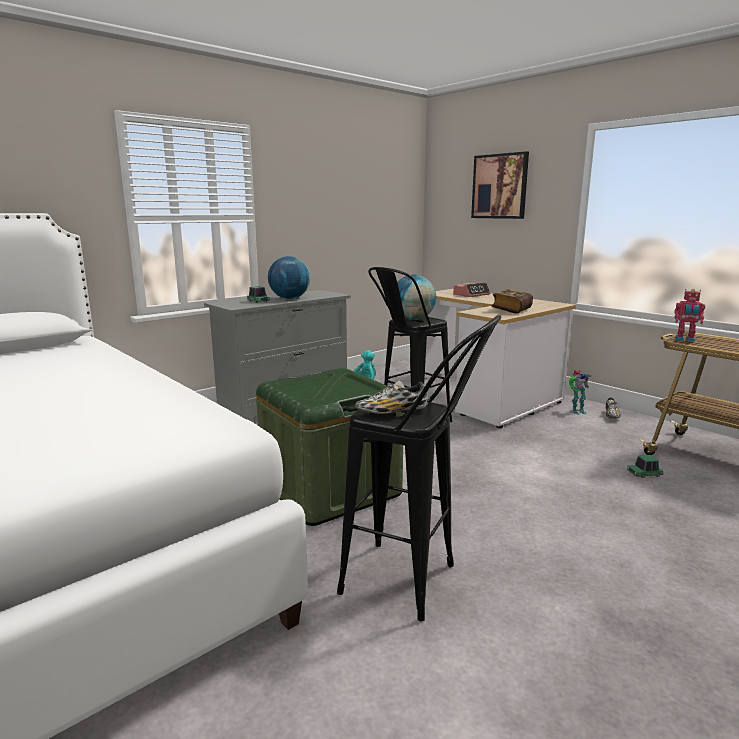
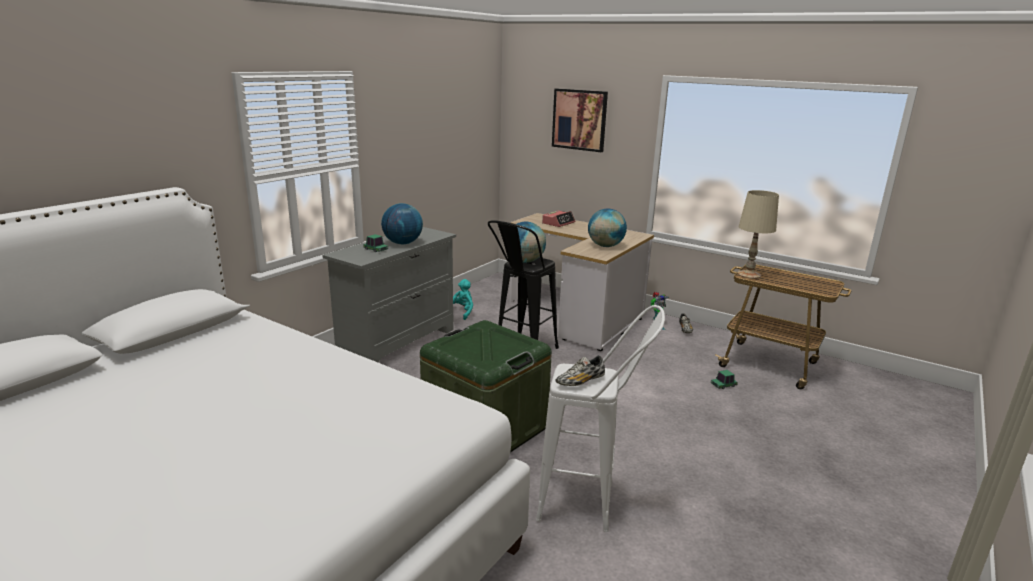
camera: 15 degrees left, 5 degrees up
black stool [337,315,501,621] -> white stool [536,305,665,532]
book [491,289,533,314] -> globe [588,208,627,247]
toy robot [674,289,705,342] -> beige table lamp [737,190,779,279]

